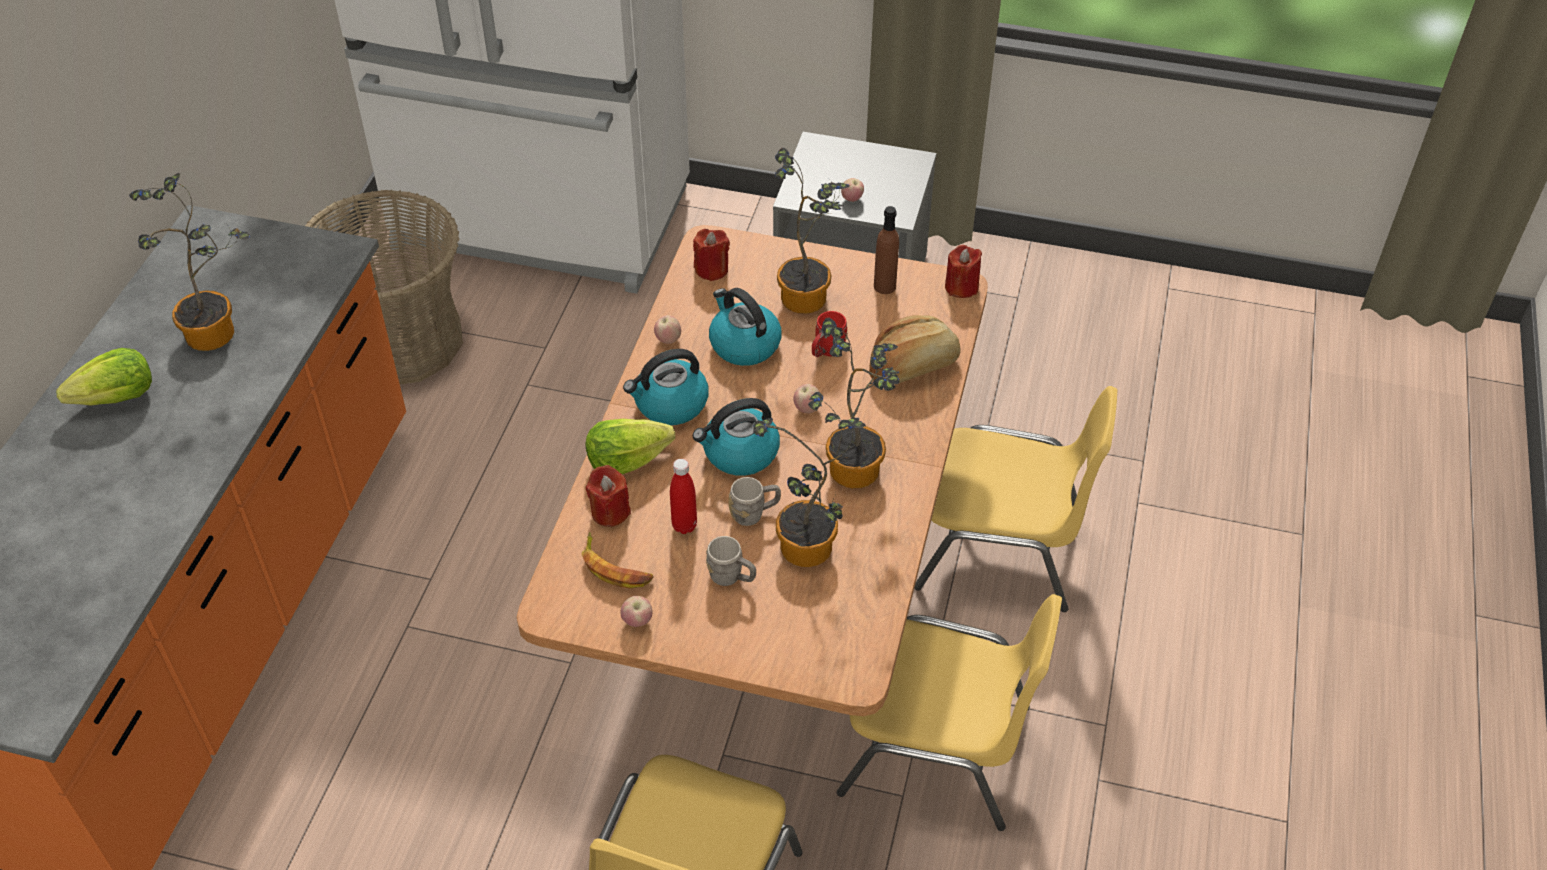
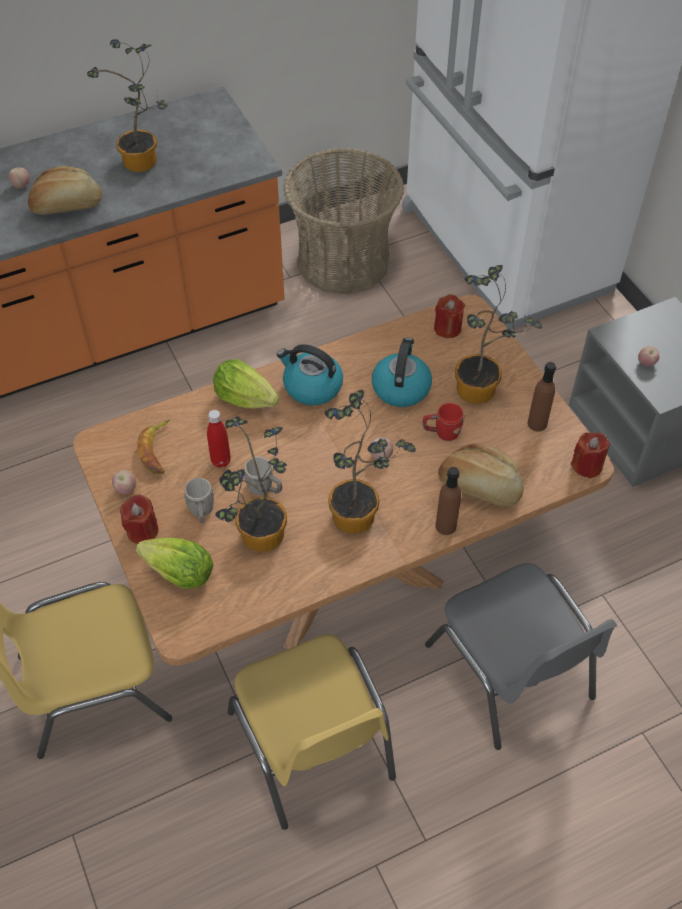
camera: 50 degrees right, 5 degrees up
lettuce [56,348,152,405] -> lettuce moved to [136,538,213,588]
red candle [586,465,631,527] -> red candle moved to [120,495,159,544]
apple [654,315,681,344] -> apple moved to [9,167,30,189]
kettle [693,398,780,476] -> none
yellow chair [915,386,1117,612] -> grey chair [425,563,617,750]
none -> bread [28,166,102,215]
none -> brown bottle [435,467,461,535]

